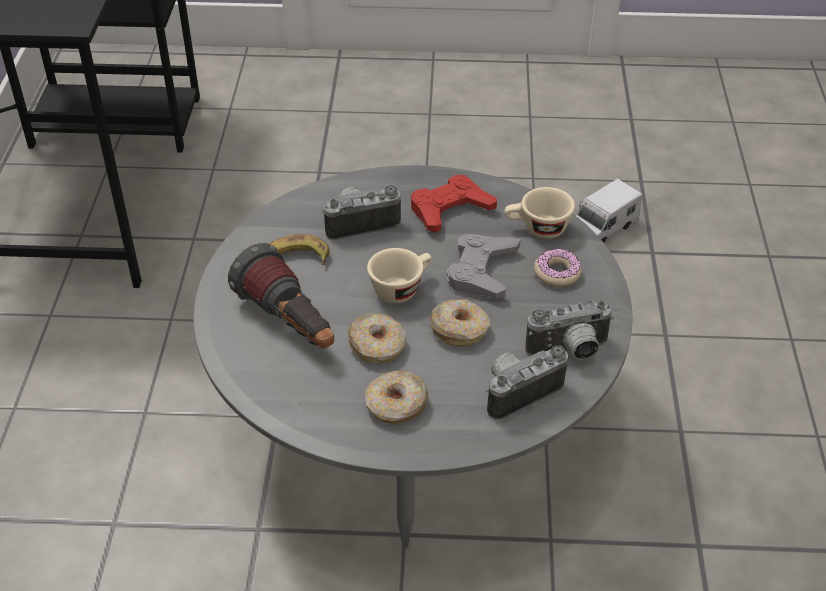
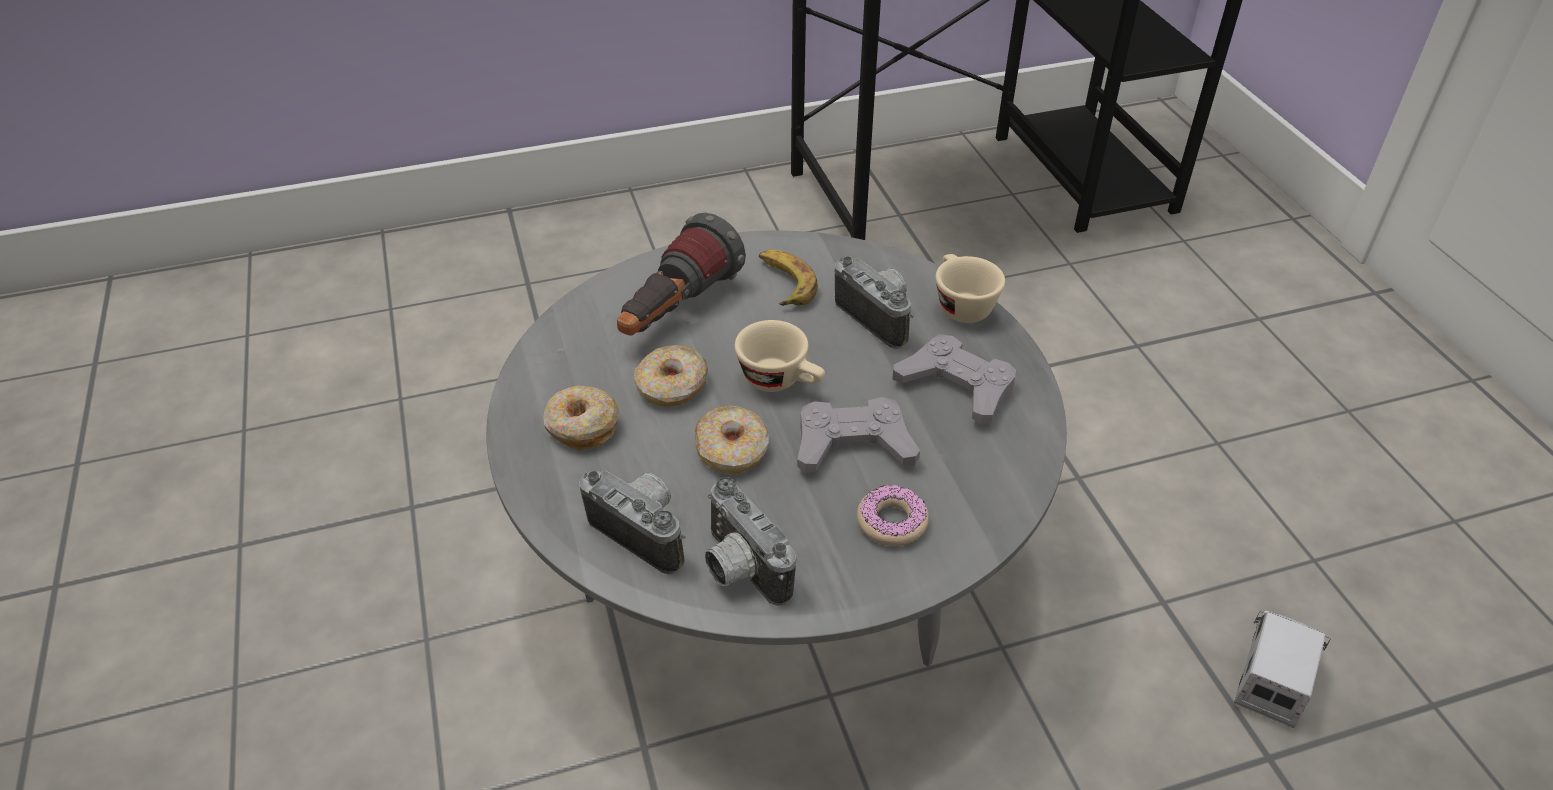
camera: 70 degrees right, 0 degrees up
red game controller [411,175,497,233] -> grey game controller [892,334,1016,425]
beige cup [504,187,575,239] -> beige cup moved to [935,254,1005,323]
toy truck [576,179,642,242] -> toy truck turned 90 degrees clockwise [1234,610,1331,728]

